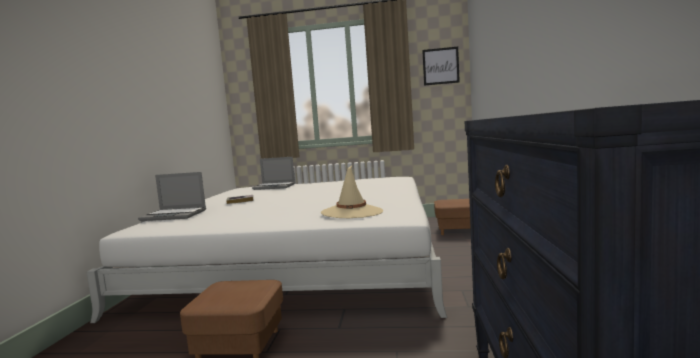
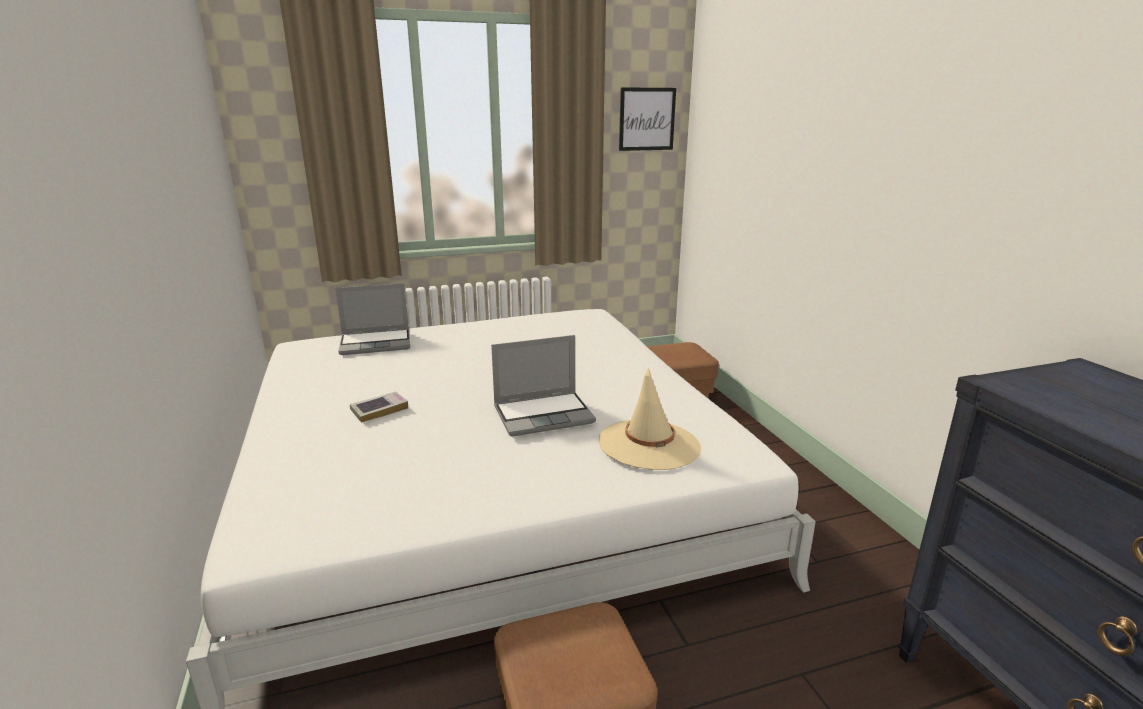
camera: 25 degrees left, 15 degrees up
laptop [138,172,206,221] -> laptop moved to [491,335,596,437]

